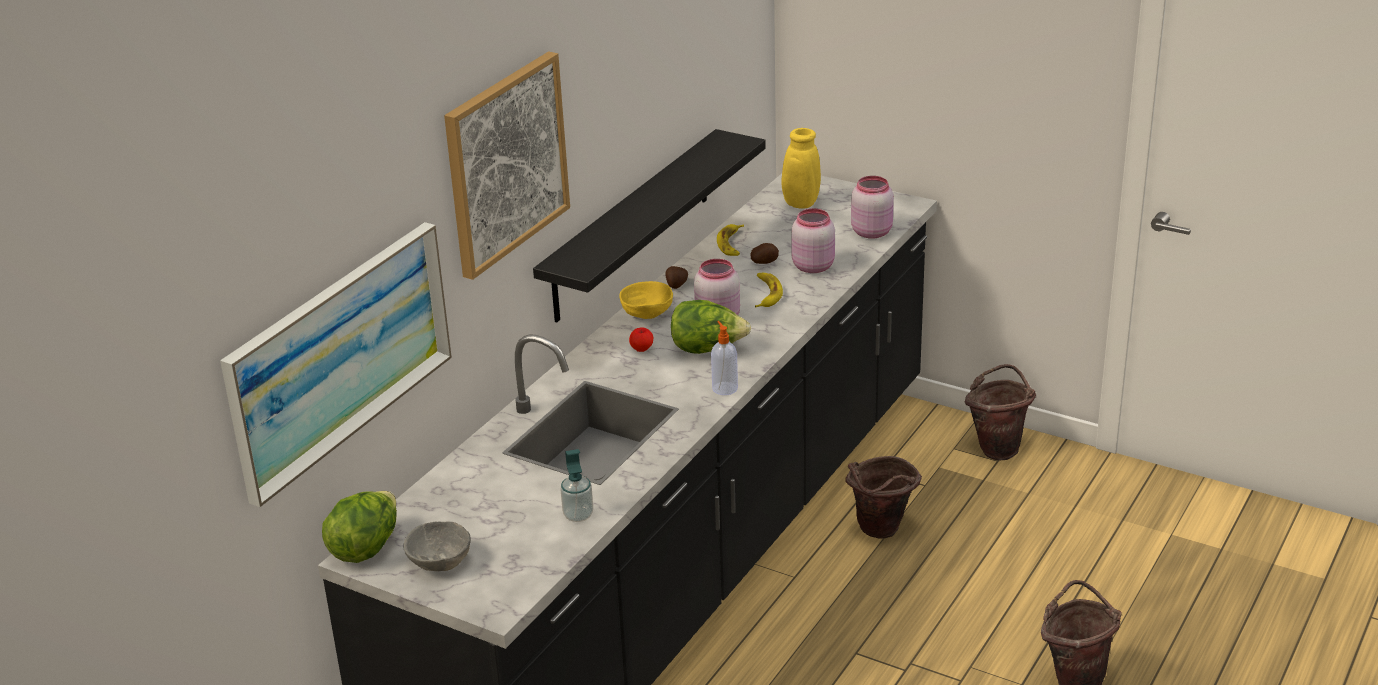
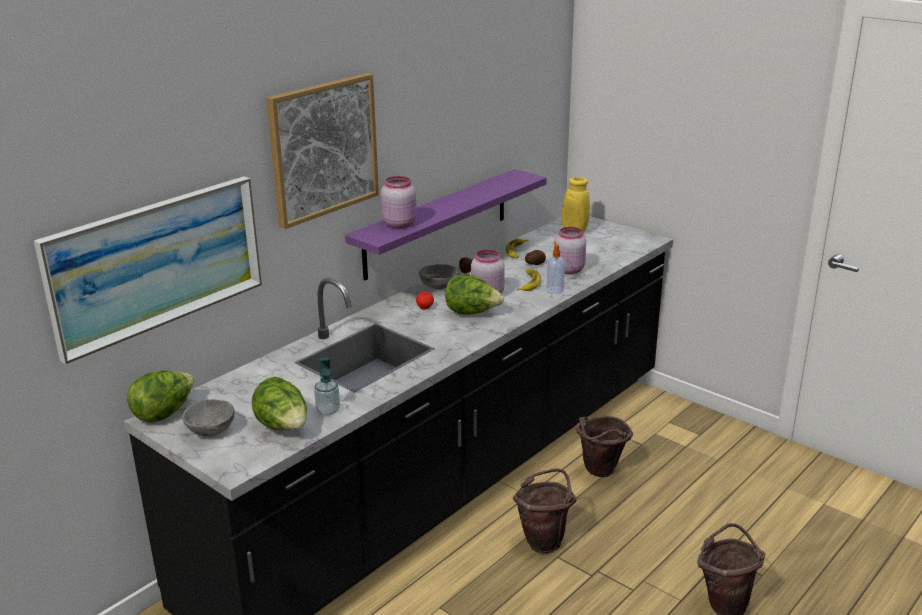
camera: 10 degrees right, 5 degrees down
black shelf [533,129,766,323] -> purple shelf [345,169,547,281]
yellow bowl [619,281,673,319] -> grey bowl [419,264,458,290]
soap dispenser [711,321,738,395] -> soap dispenser moved to [546,242,565,294]
pink jar [851,176,894,239] -> pink jar moved to [381,176,417,228]
brown bucket [964,364,1036,460] -> brown bucket moved to [513,468,577,554]
none -> lettuce [252,377,307,431]

